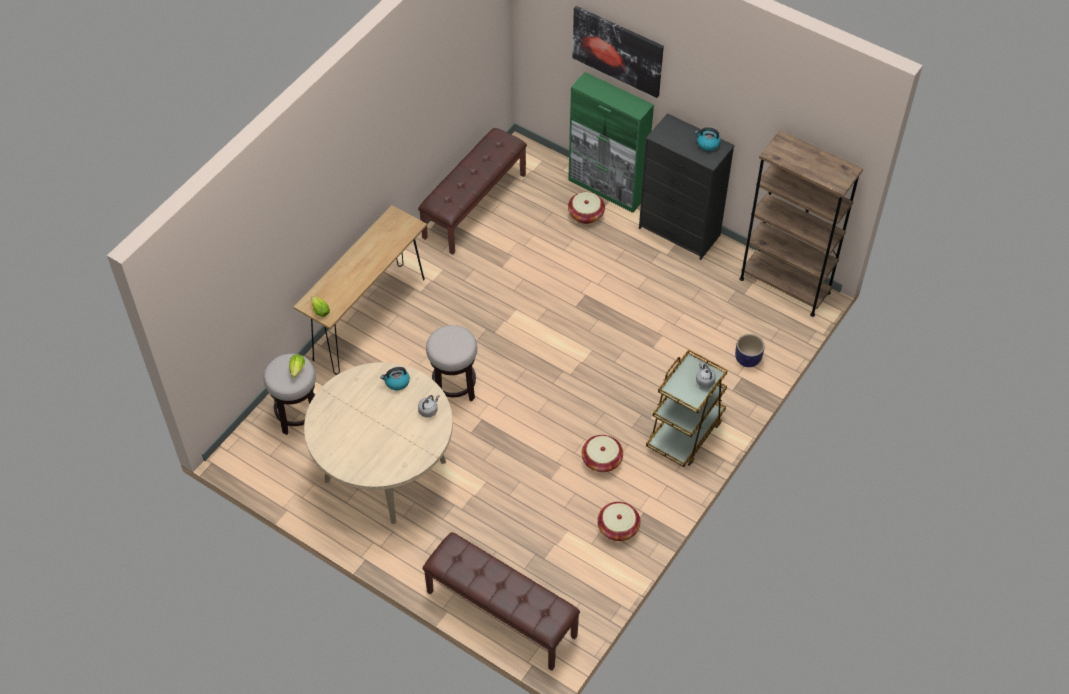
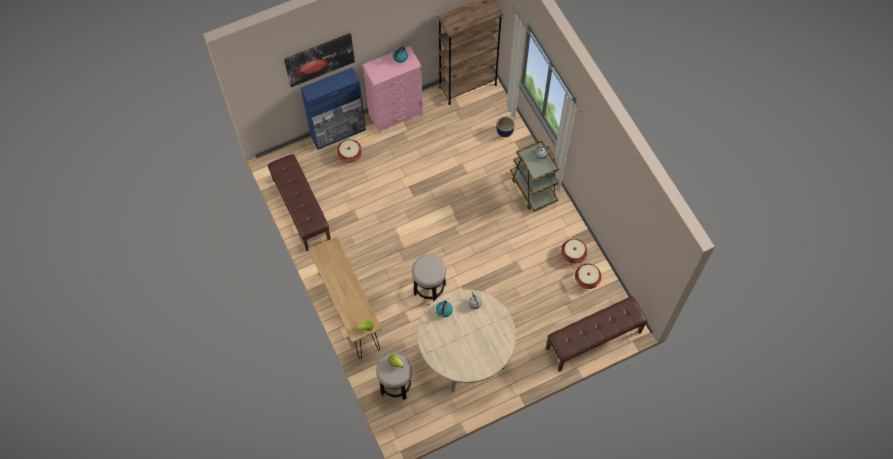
camera: 60 degrees left, 10 degrees up
green cabinet [568,72,654,213] -> blue cabinet [301,67,366,150]
basket [582,435,623,472] -> basket moved to [575,264,602,289]
black dresser [639,113,735,260] -> pink dresser [362,46,423,134]

